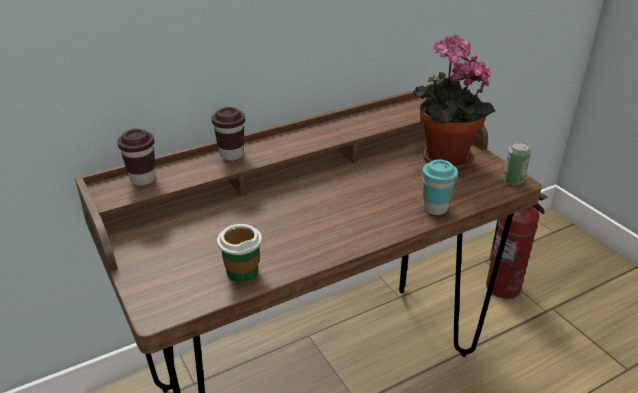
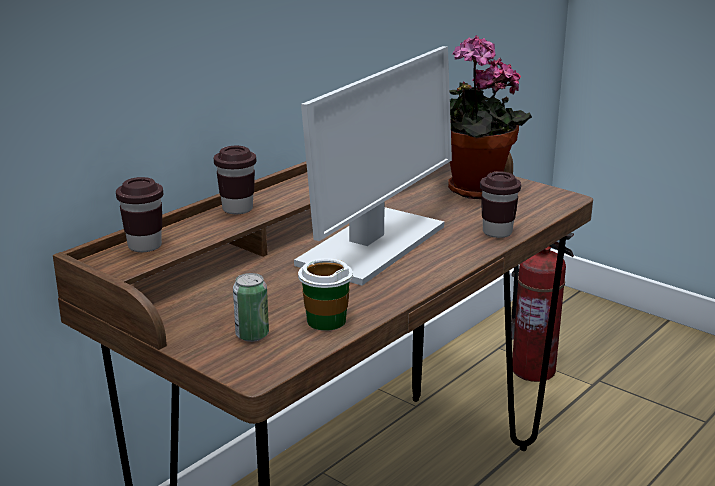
camera: 20 degrees left, 10 degrees down
turquoise cup [422,160,458,215] -> brown cup [480,172,521,238]
can [503,142,531,185] -> can moved to [233,273,269,342]
none -> monitor [294,46,452,286]

